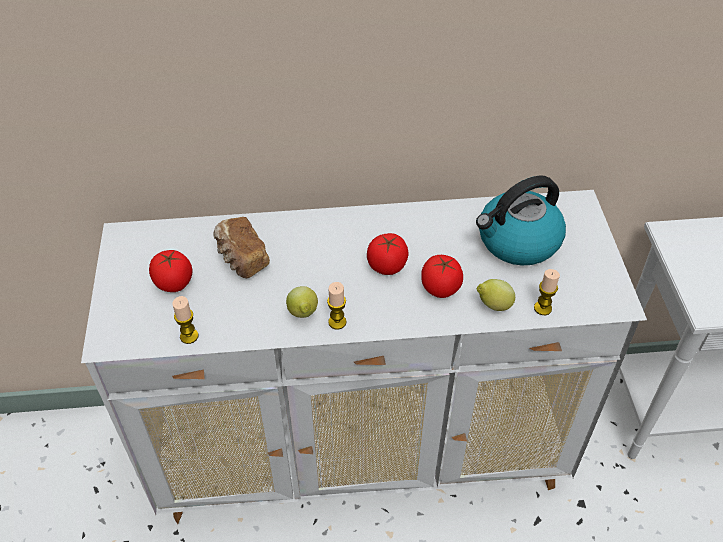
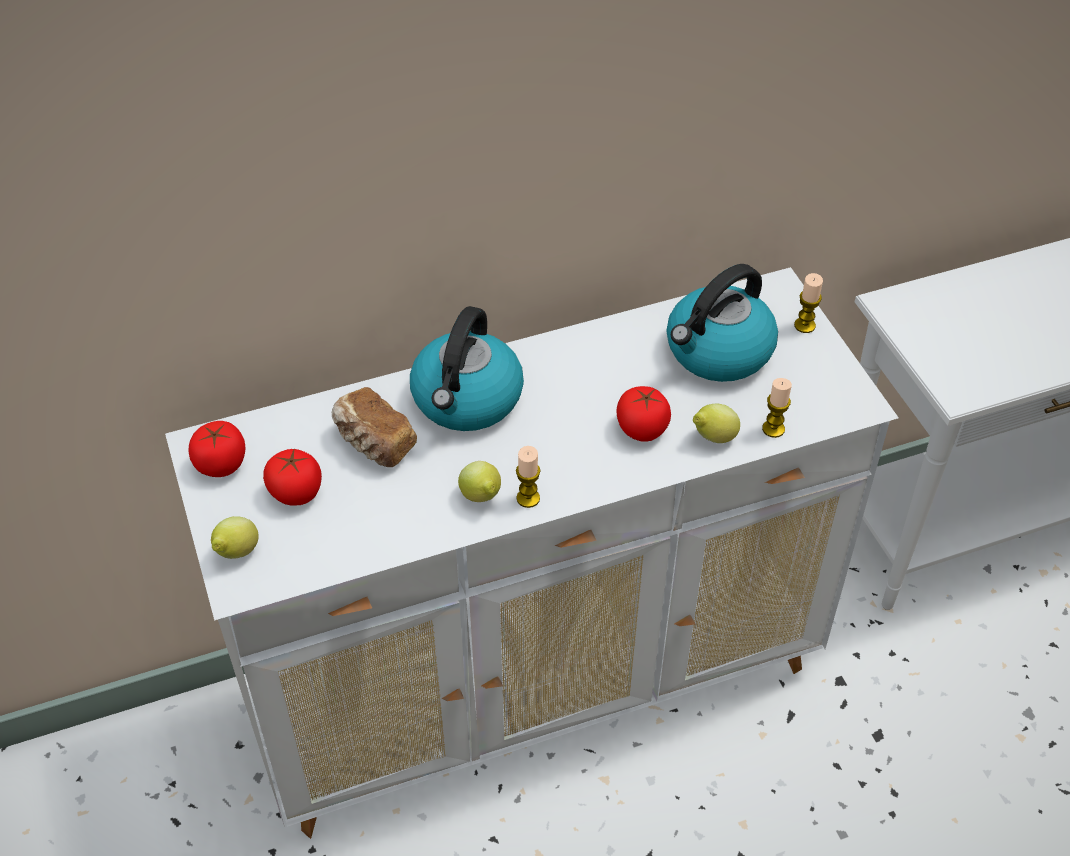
camera: 15 degrees left, 0 degrees up
candle [172,296,198,344] -> candle moved to [794,273,823,333]
tomato [367,233,409,275] -> tomato moved to [189,421,245,477]
none -> lemon [211,516,259,559]
none -> kettle [410,306,524,431]

